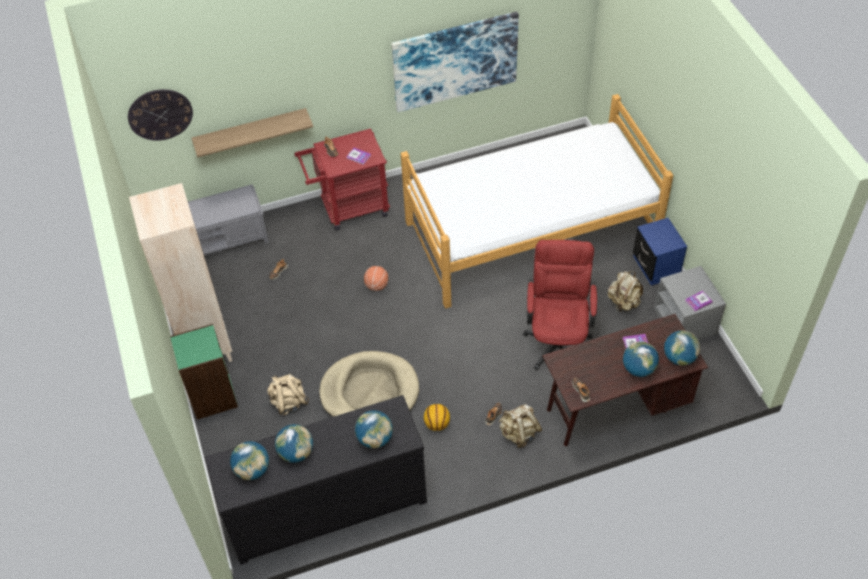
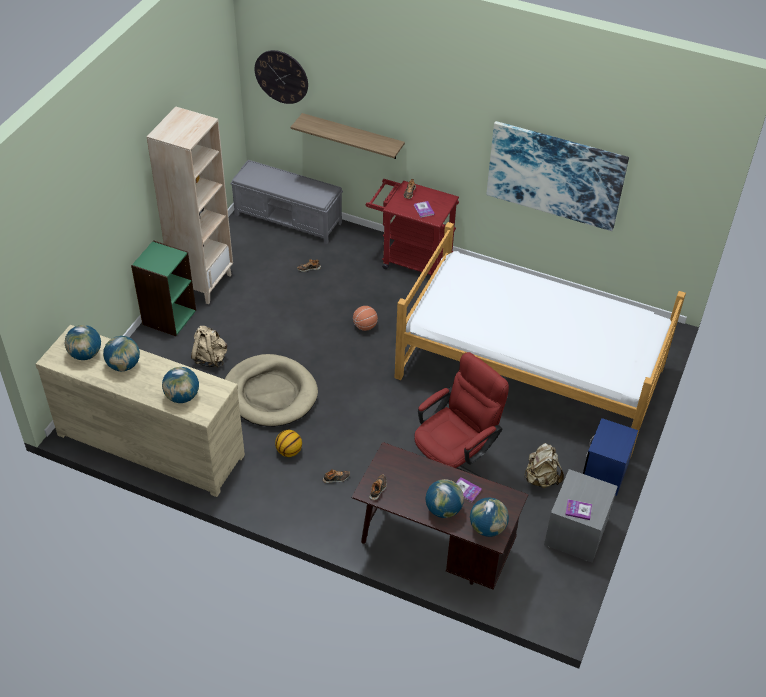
camera: 40 degrees right, 5 degrees down
black dresser [205,395,427,565] -> beige dresser [36,325,245,497]
beige backpack [499,404,542,448] -> none

